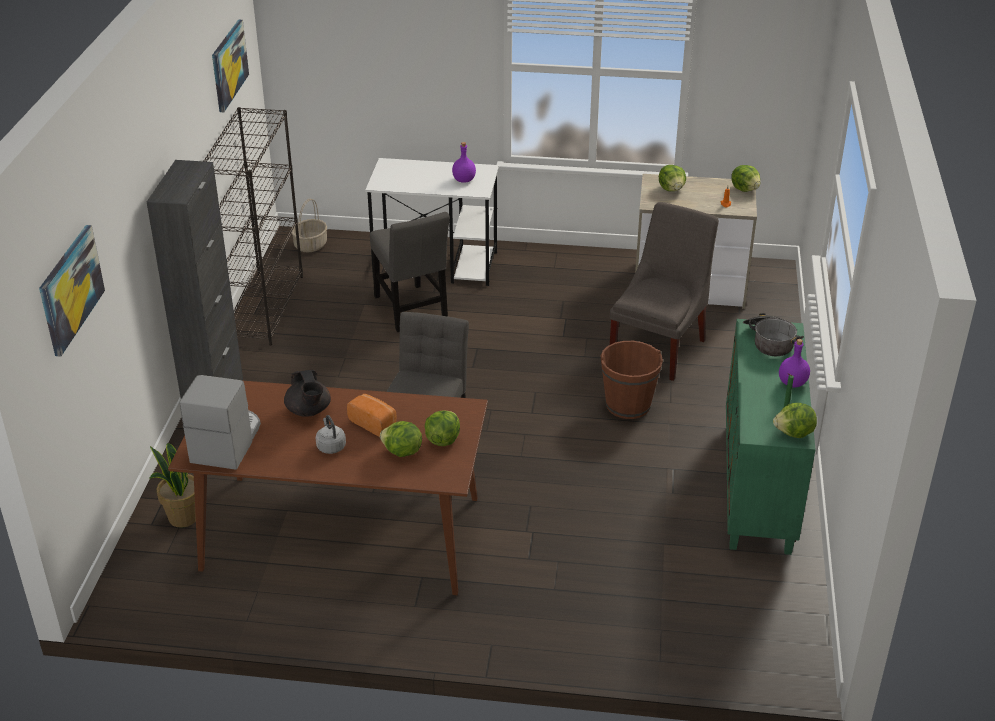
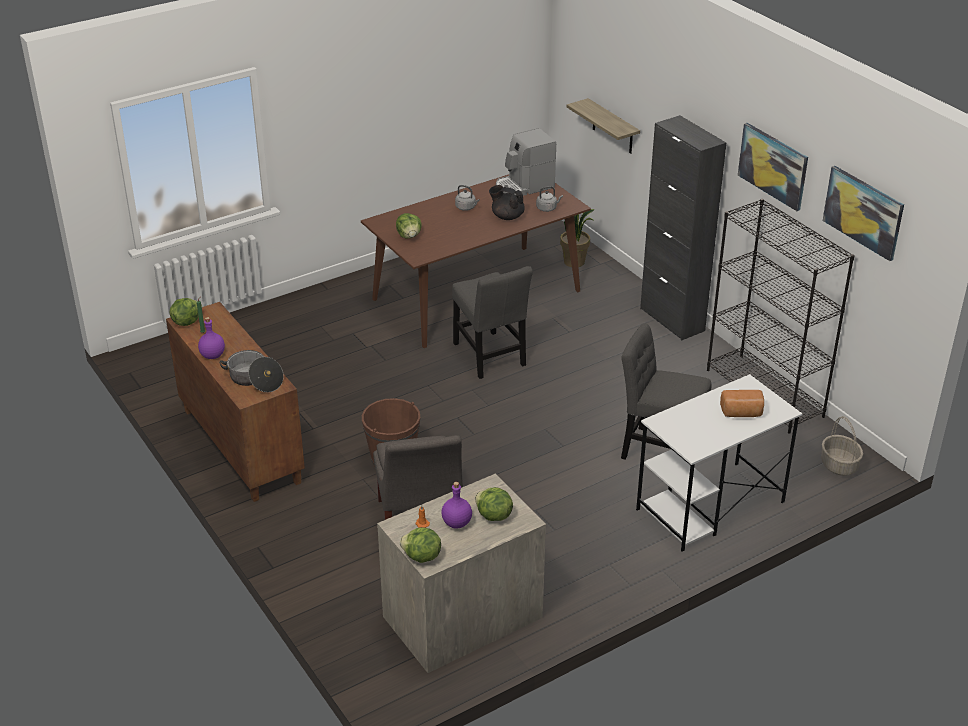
camera: 140 degrees right, 0 degrees up
picture [39,225,105,357] -> picture moved to [738,123,808,211]
coffee machine [179,375,261,470] -> coffee machine turned 90 degrees clockwise [496,128,556,196]
bread [347,394,396,437] -> bread moved to [720,390,764,417]
lettuce [380,421,422,457] -> none
purple bottle [452,142,476,183] -> purple bottle moved to [441,482,472,529]
green cabinet [726,319,816,555] -> brown cabinet [166,302,305,502]
none -> grey kettle [536,186,563,212]
none -> shelf [566,98,640,154]

